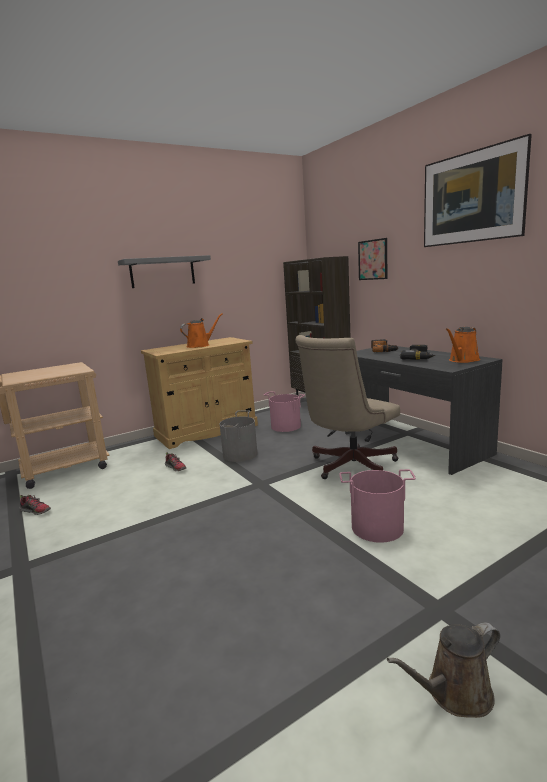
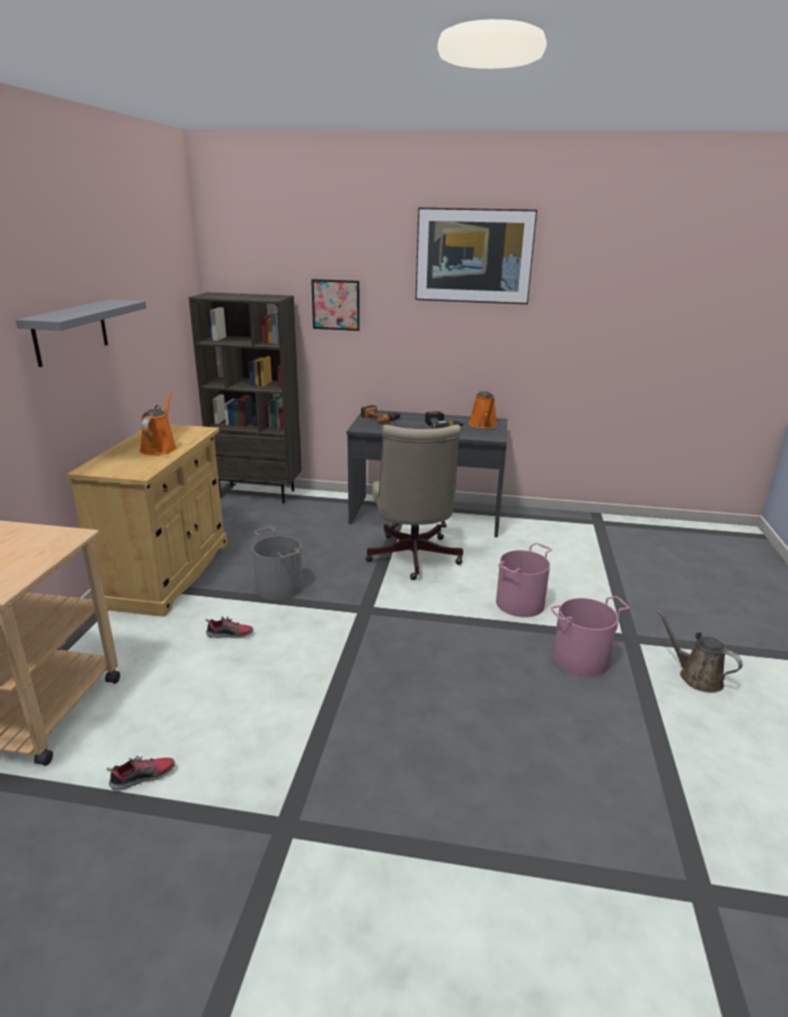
camera: 50 degrees left, 10 degrees up
pink bucket [264,391,305,432] -> pink bucket moved to [550,596,630,677]
brown watering can [387,622,500,718] -> brown watering can turned 120 degrees clockwise [657,610,743,693]

